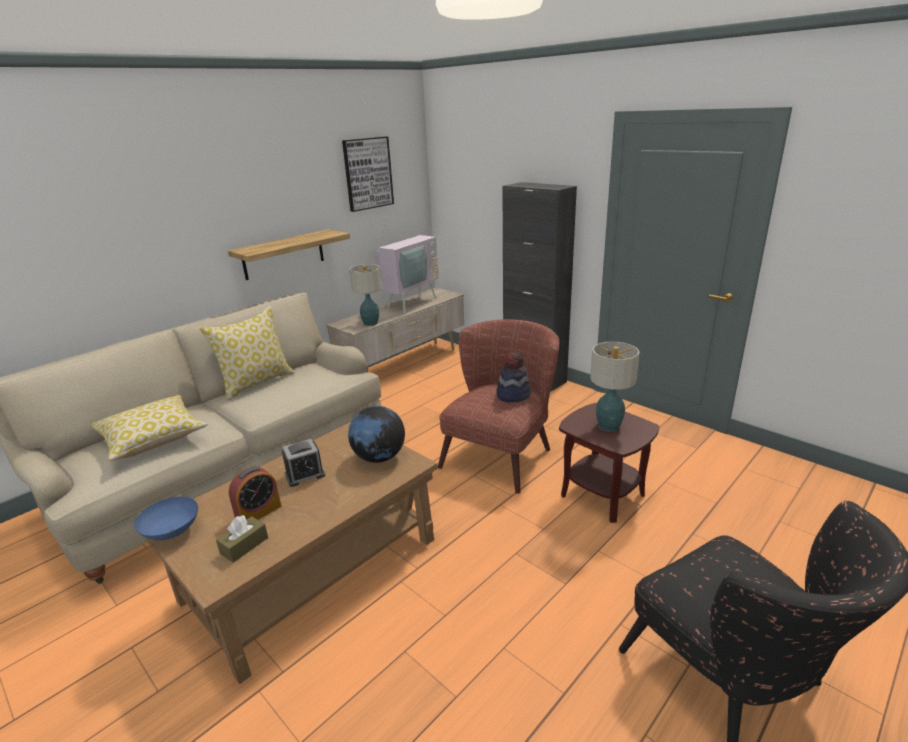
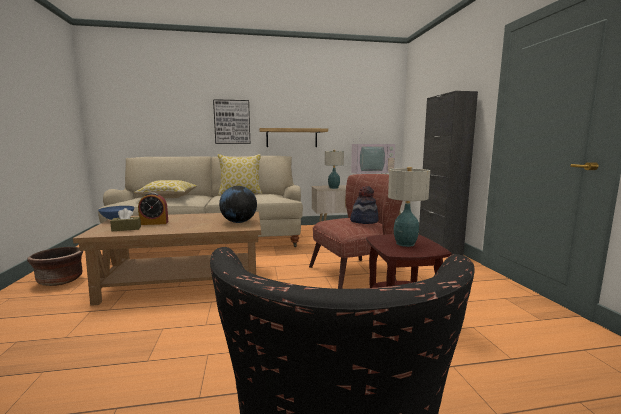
camera: 35 degrees right, 15 degrees down
alarm clock [282,439,325,487] -> none
picture [342,136,394,212] -> picture moved to [213,99,250,144]
none -> brown planter [27,247,83,286]

